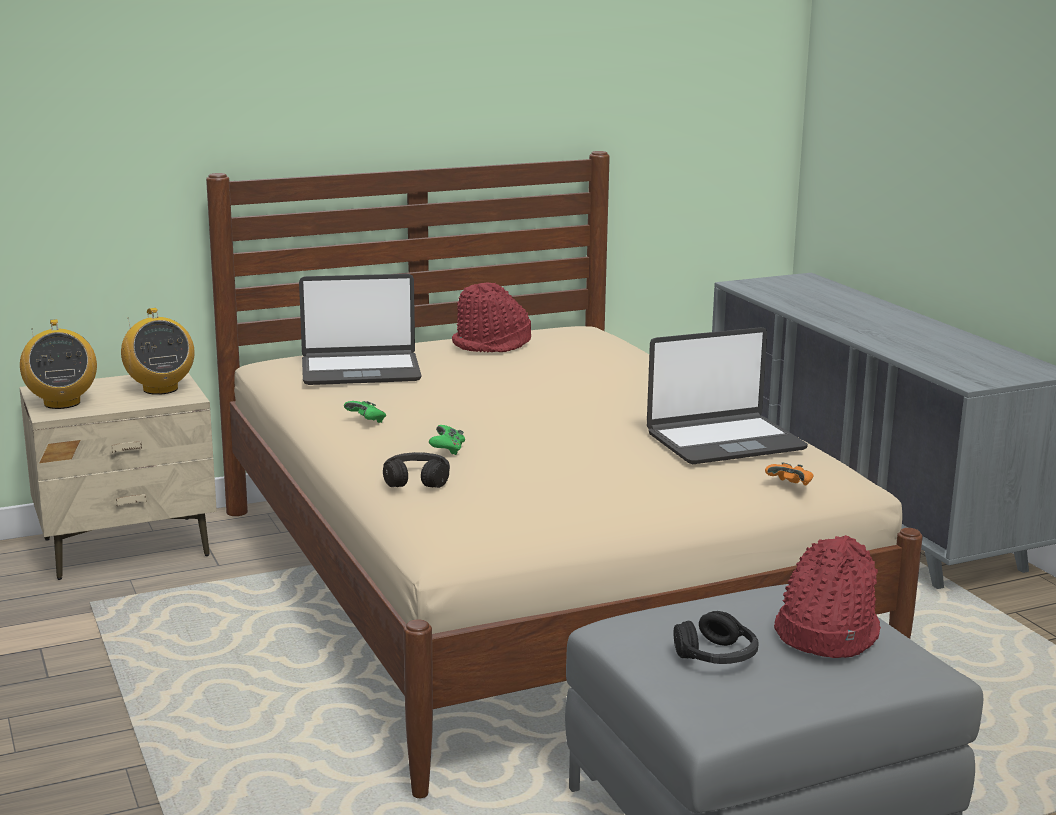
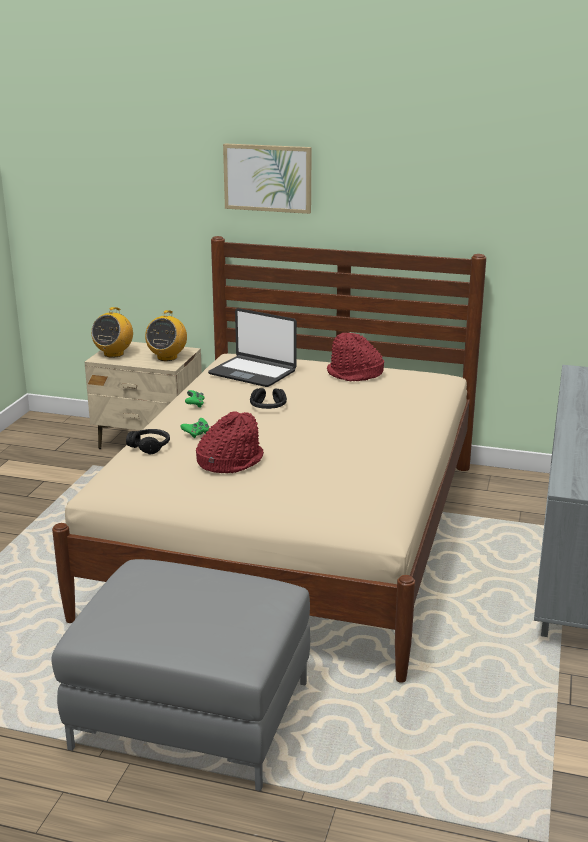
camera: 40 degrees right, 5 degrees up
laptop [647,327,808,464] -> none
black headphones [673,611,758,664] -> black headphones moved to [250,388,287,409]
orange game controller [765,463,813,485] -> none
red hat [774,535,881,658] -> red hat moved to [196,411,264,473]
none -> picture [223,143,312,214]

